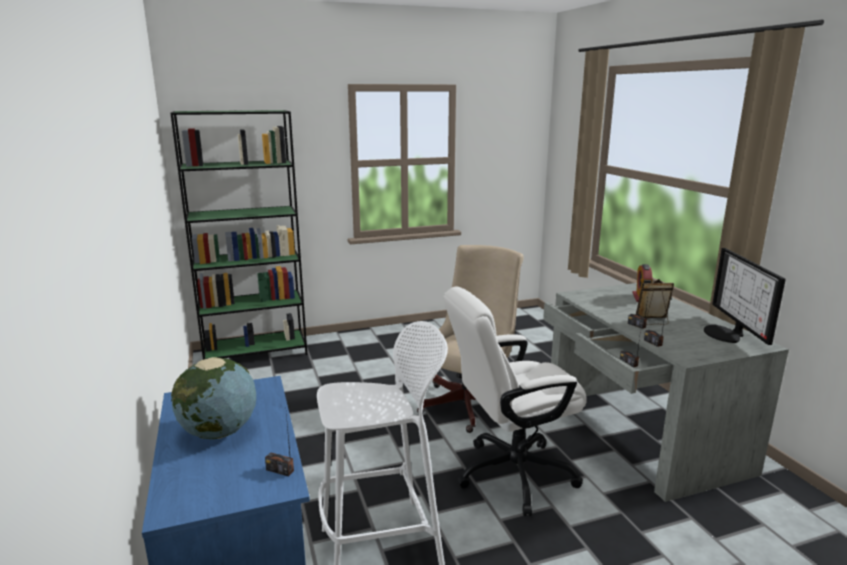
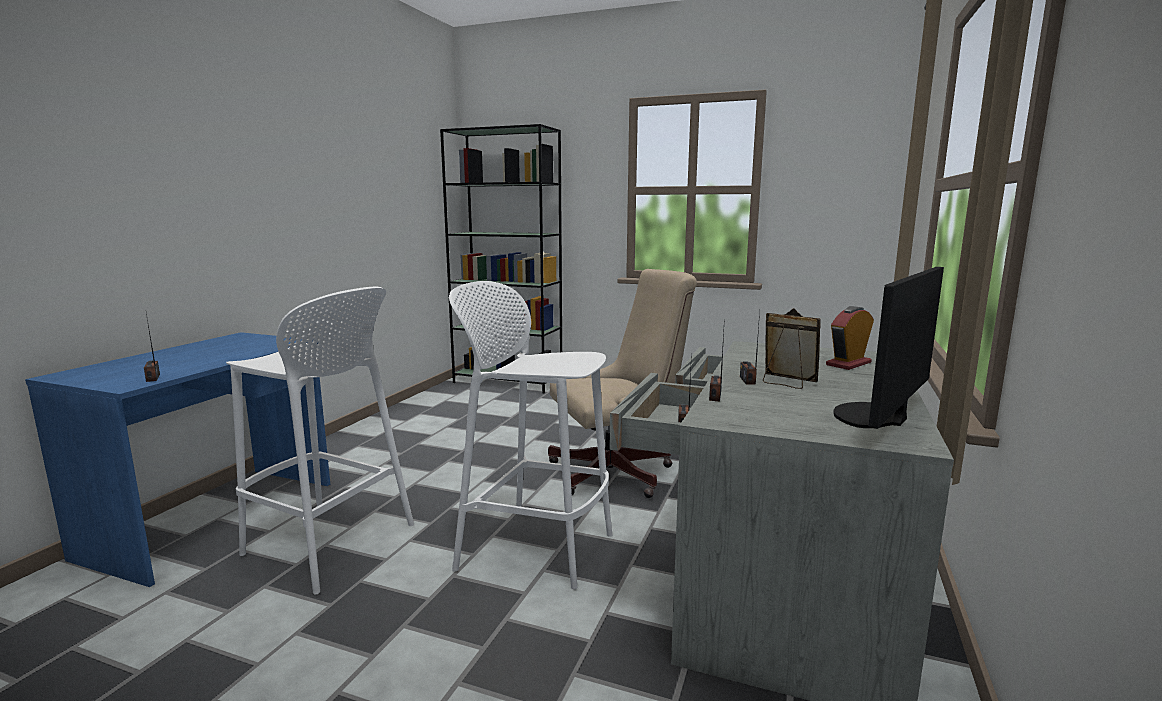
camera: 40 degrees right, 5 degrees down
globe [171,357,256,439] -> none
white office chair [443,286,587,516] -> white stool [449,281,612,589]

